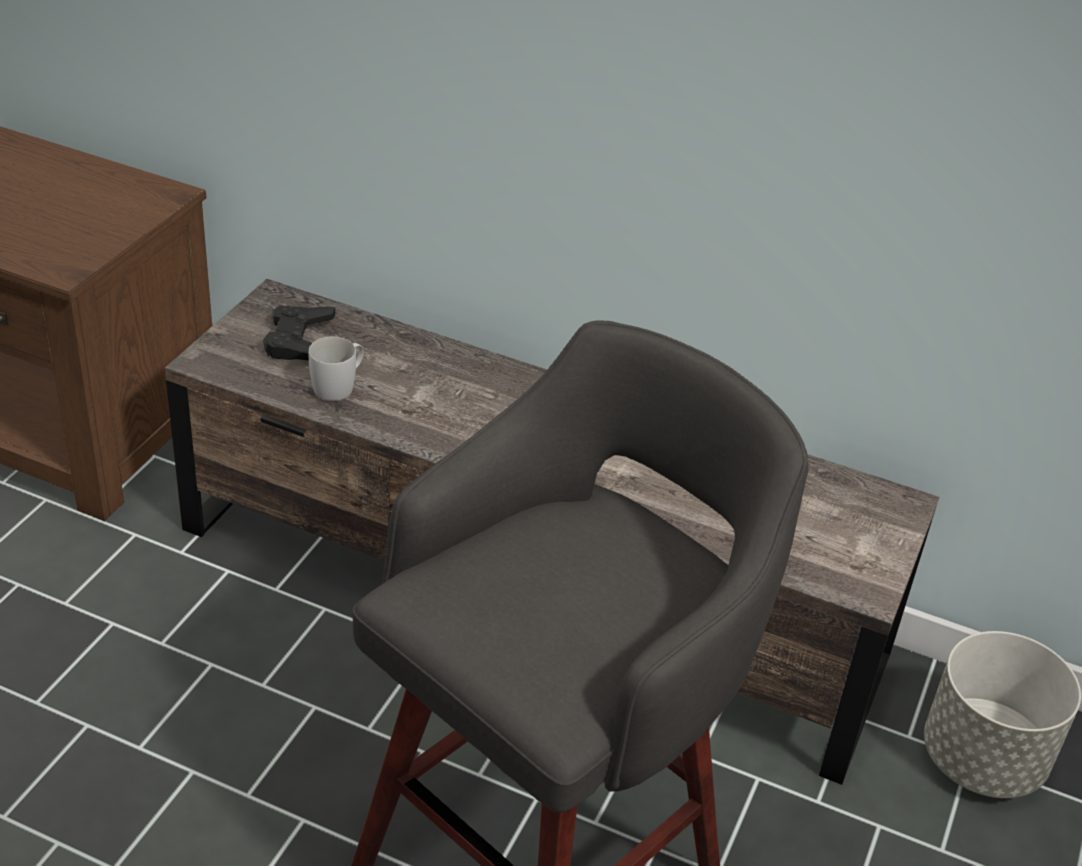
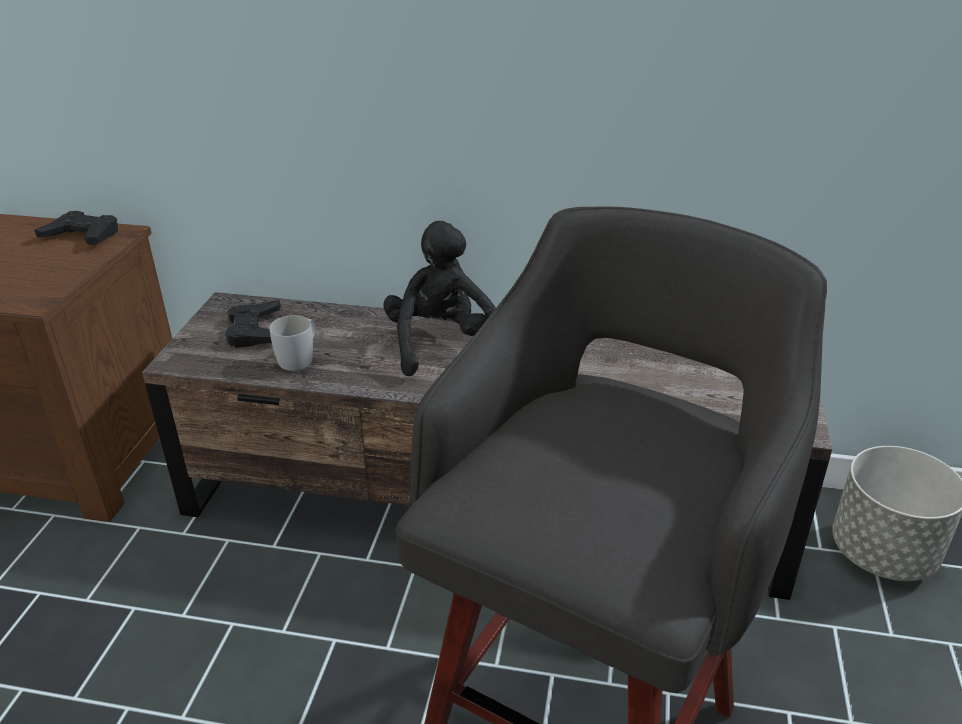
camera: 10 degrees left, 5 degrees down
none -> black game controller [34,211,118,245]
none -> black plush toy [383,221,496,376]

